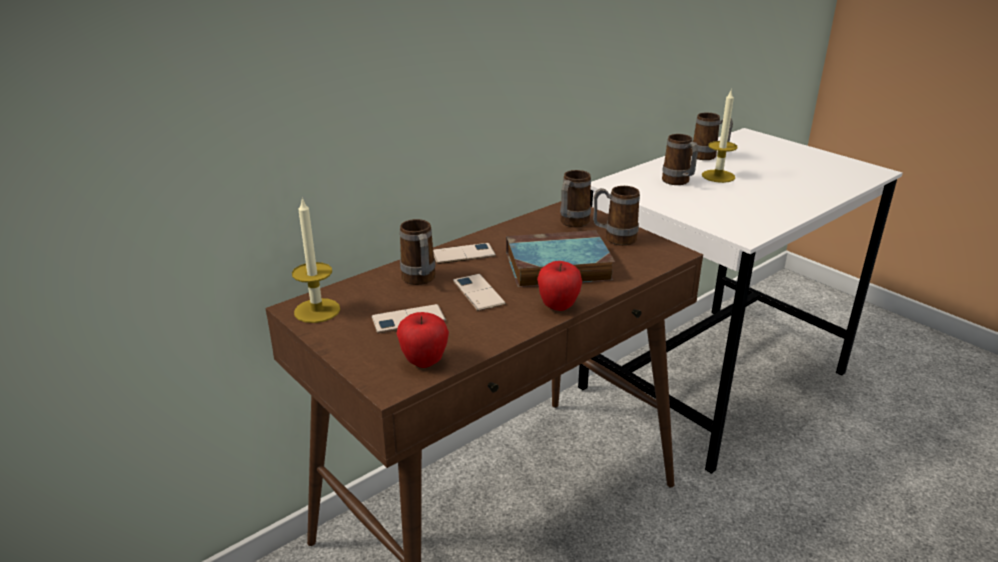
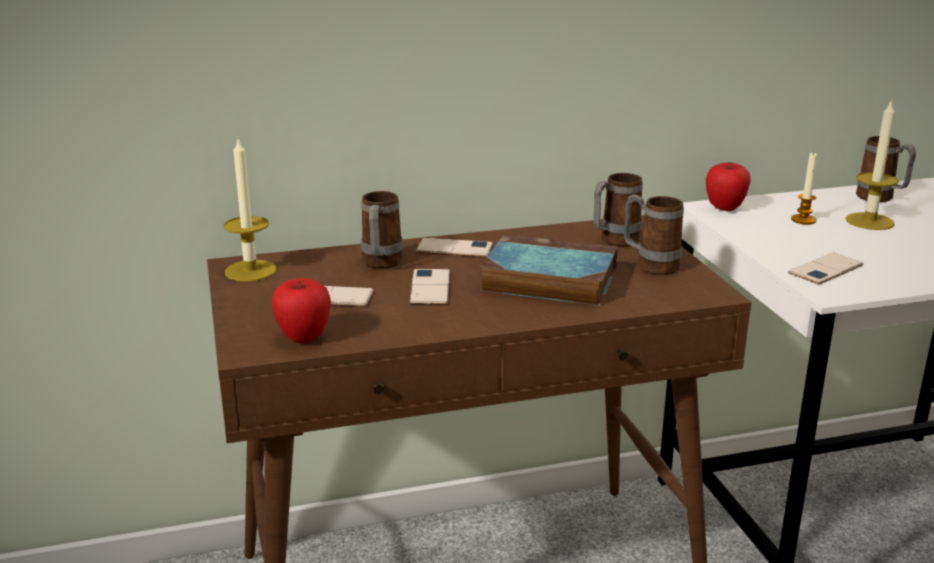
camera: 25 degrees right, 5 degrees down
apple [537,261,582,311] -> apple moved to [706,162,751,211]
mug [662,134,698,185] -> candle [791,152,817,225]
none -> phone [788,252,863,284]

